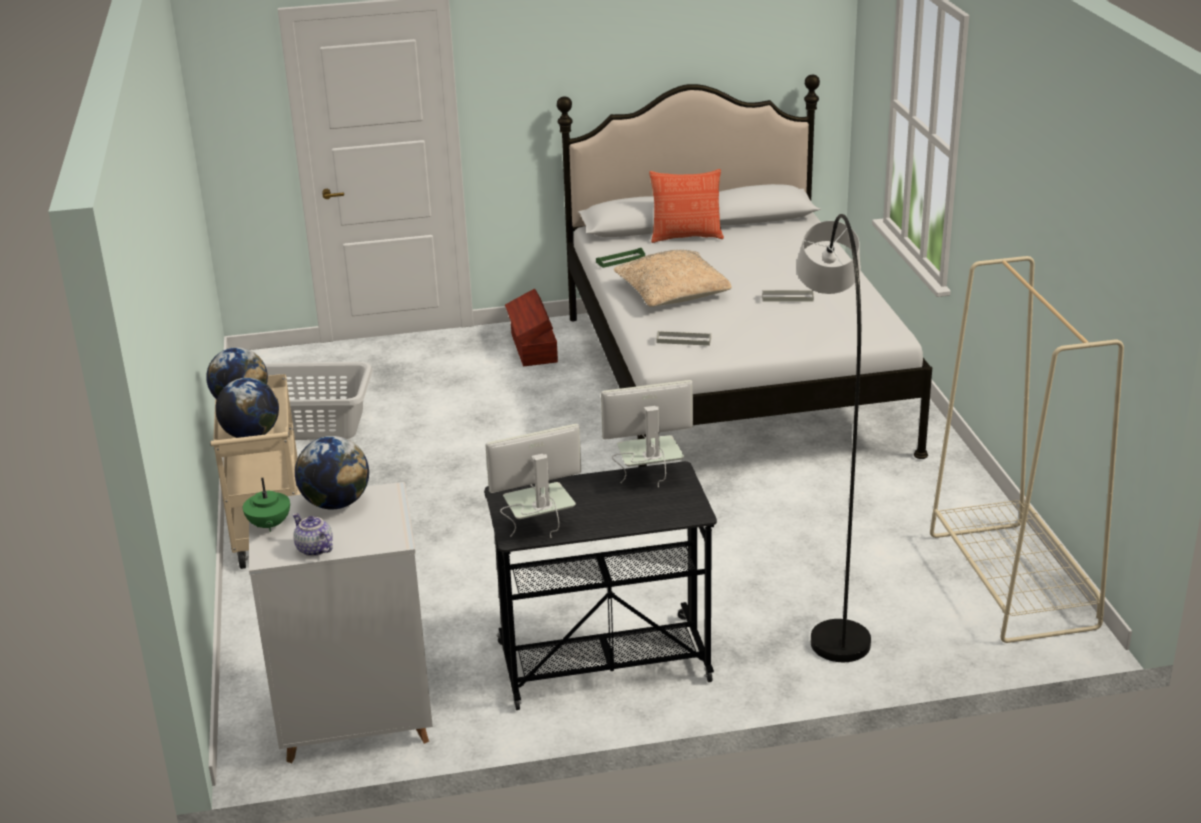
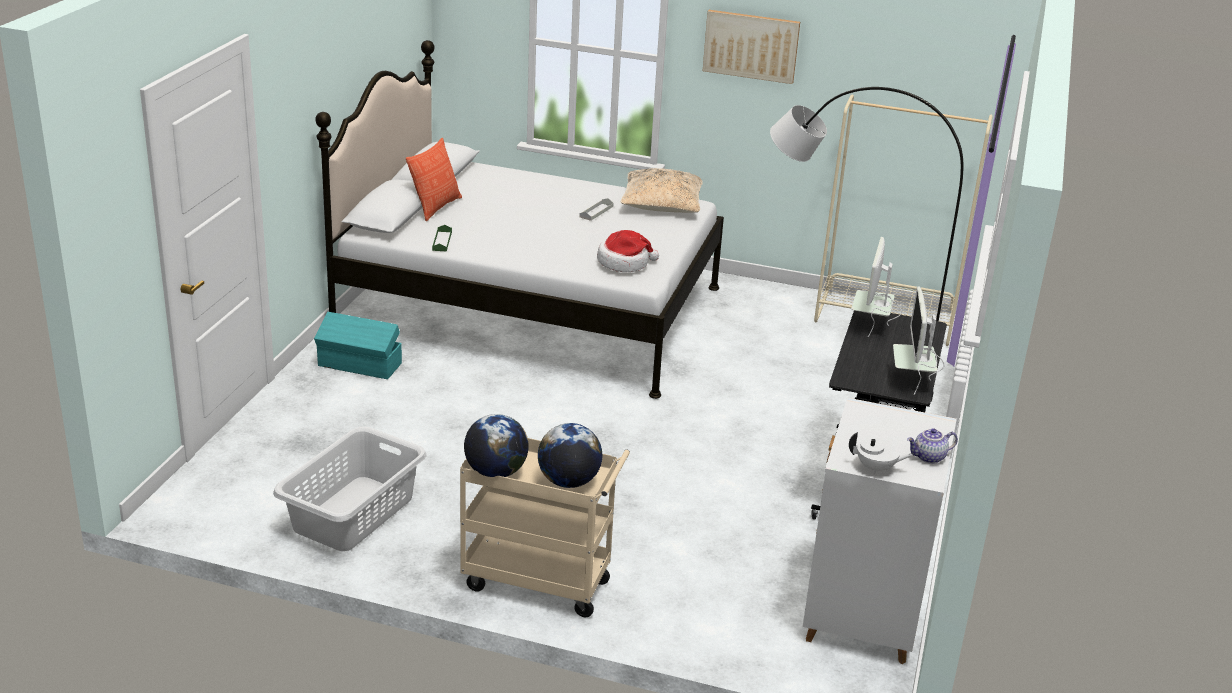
camera: 65 degrees left, 0 degrees up
green teapot [243,478,290,532] -> white teapot [849,432,913,474]
globe [295,436,369,510] -> none
brown storage box [505,289,558,366] -> turquoise storage box [314,312,402,379]
beige pillow [614,249,732,307] -> beige pillow moved to [620,168,703,213]
grey tray [656,331,711,346] -> hat [597,230,659,272]
none -> picture [703,10,800,84]

